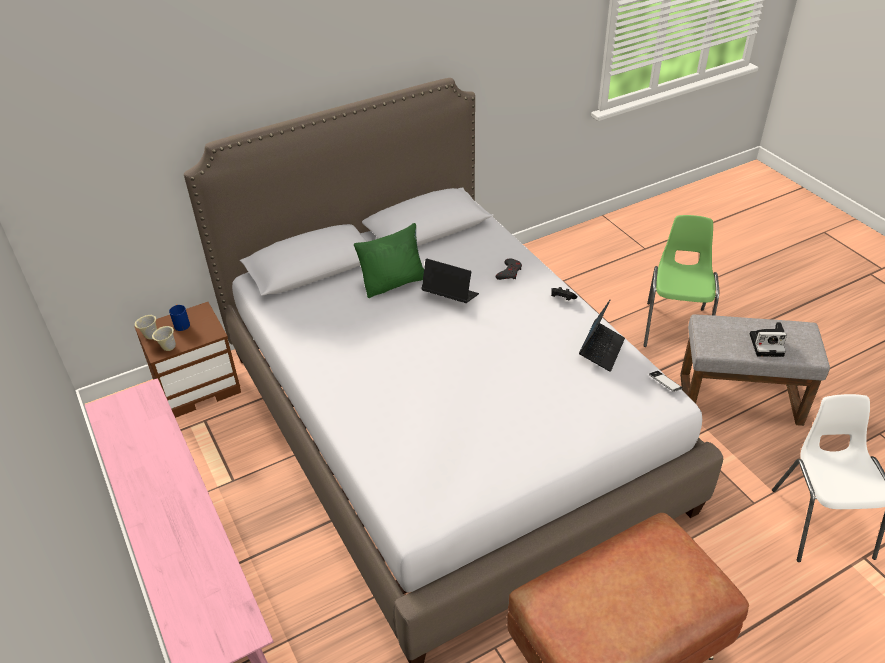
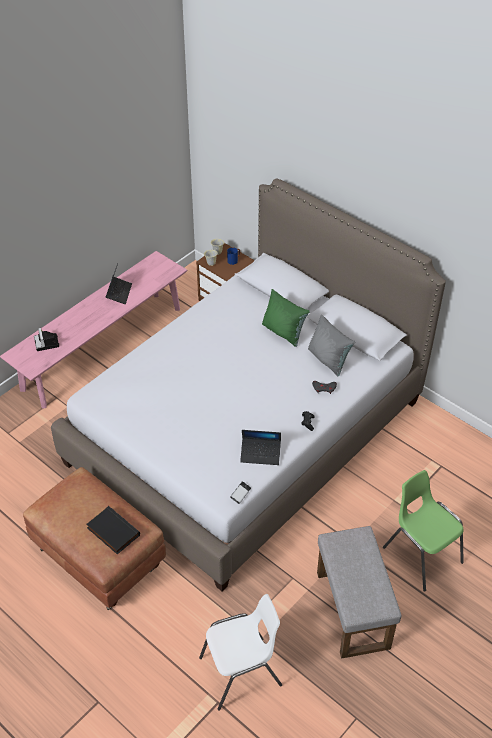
camera: 70 degrees right, 5 degrees up
laptop [421,259,479,303] -> laptop moved to [106,264,132,304]
green chair [644,215,719,347] -> green chair turned 120 degrees counterclockwise [383,470,464,592]
camera [750,322,787,357] -> camera moved to [34,328,59,351]
none -> black book [86,506,140,554]
none -> grey pillow [308,314,355,376]

